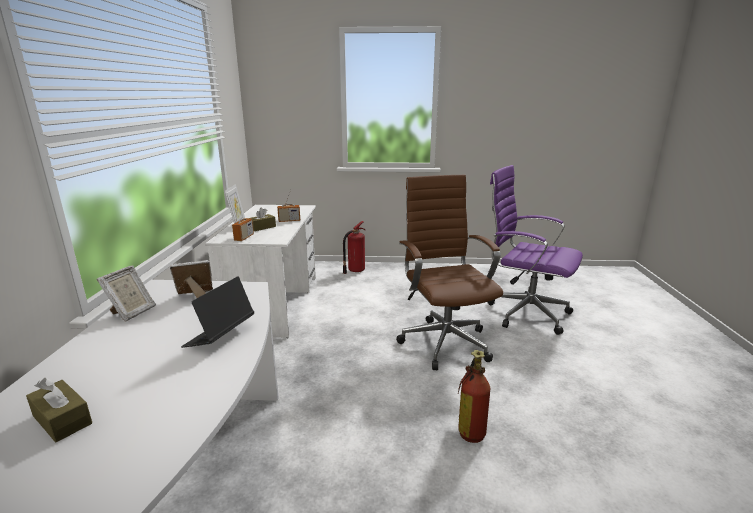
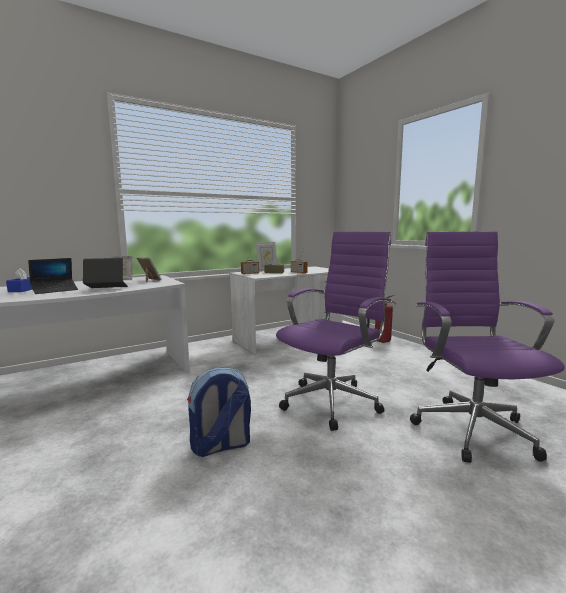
camera: 55 degrees right, 10 degrees down
brown tissue box [26,378,92,442] -> blue tissue box [6,268,33,292]
brown office chair [396,175,503,370] -> purple office chair [276,232,393,431]
fire extinguisher [458,350,490,443] -> backpack [187,367,251,457]
none -> laptop [28,258,78,294]

